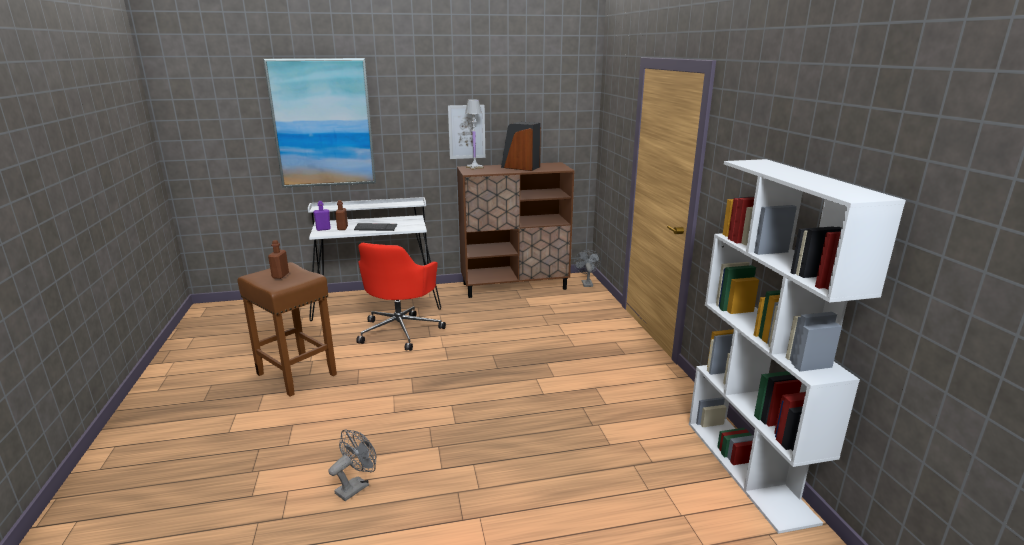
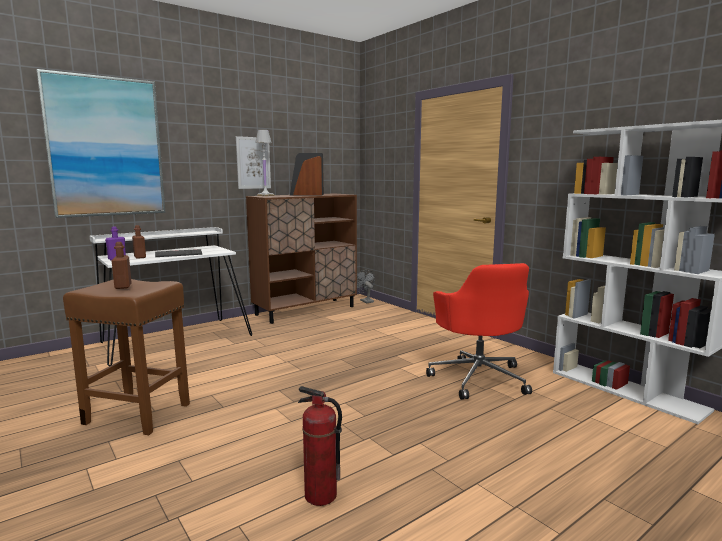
camera: 25 degrees left, 10 degrees down
grey fan [328,430,376,501] -> fire extinguisher [298,386,342,506]
red office chair [356,243,446,351] -> red office chair moved to [426,263,532,400]

